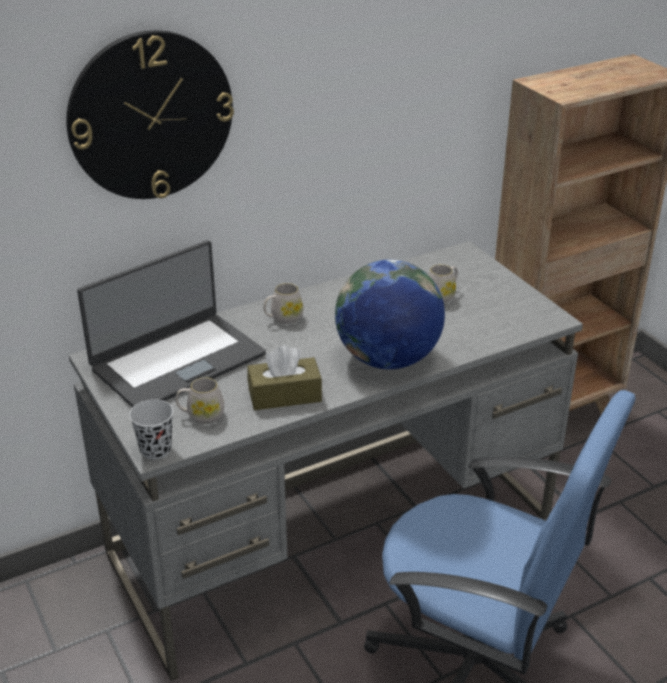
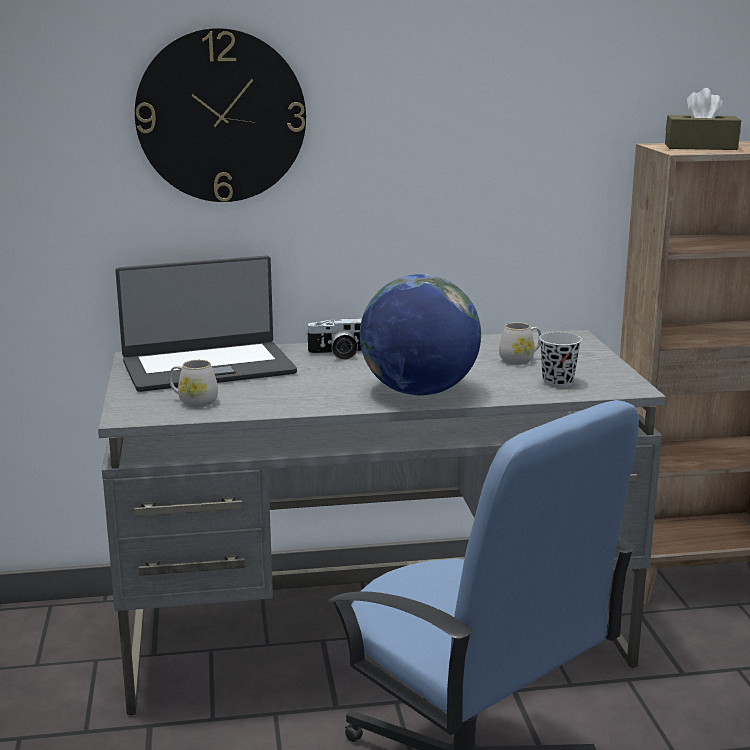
camera: 20 degrees right, 15 degrees down
black cup [129,399,173,460] -> black cup moved to [539,332,582,387]
brown tissue box [247,345,322,410] -> brown tissue box moved to [665,88,741,150]
white mug [263,283,303,324] -> camera [305,318,362,360]

